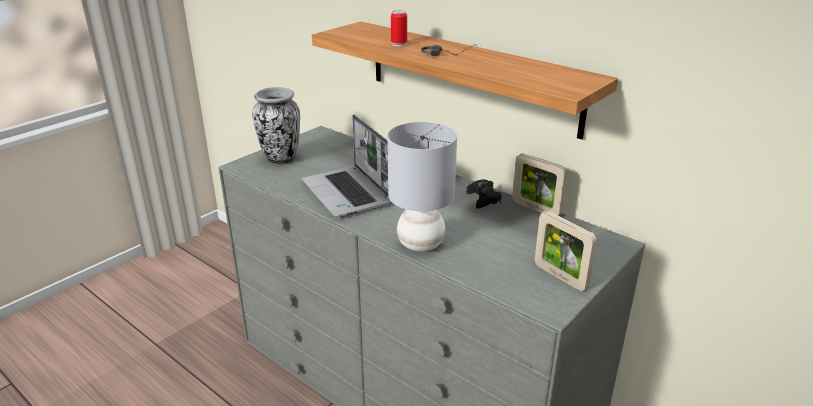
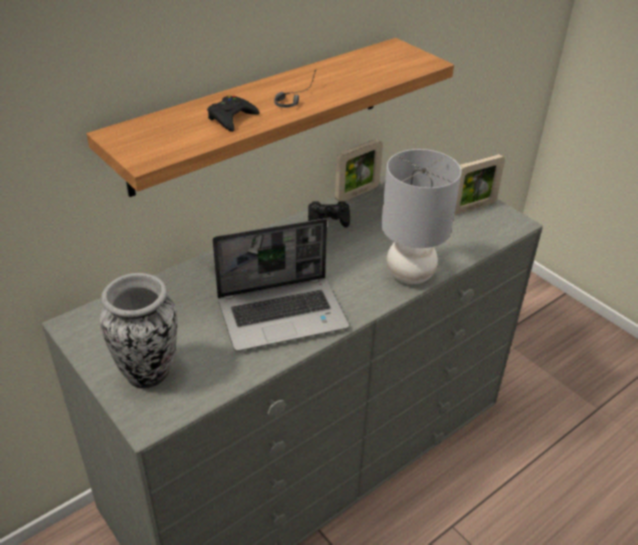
camera: 80 degrees left, 10 degrees up
can [391,10,407,46] -> black game controller [207,96,260,132]

